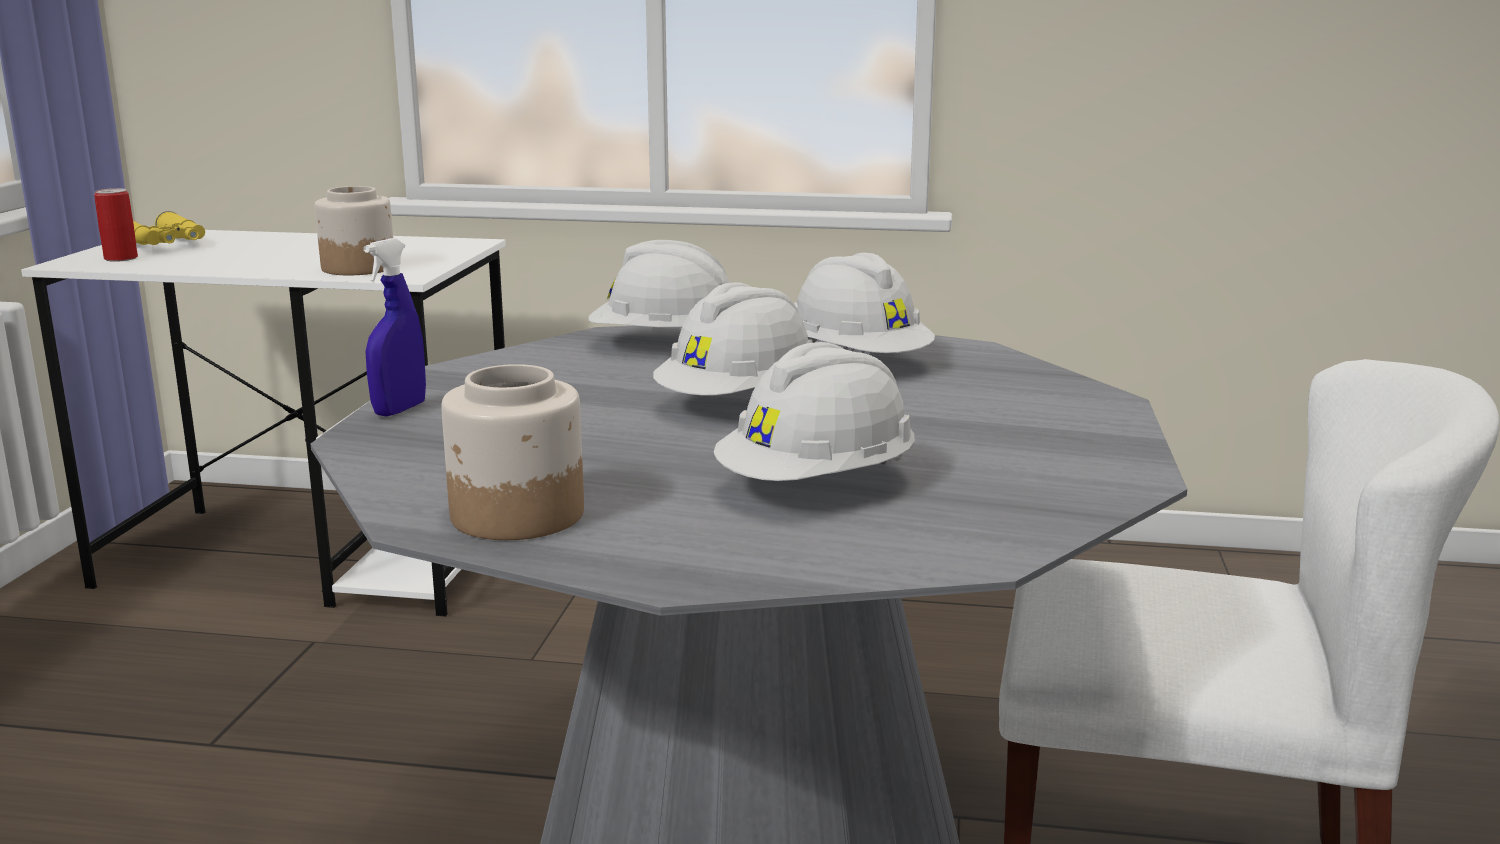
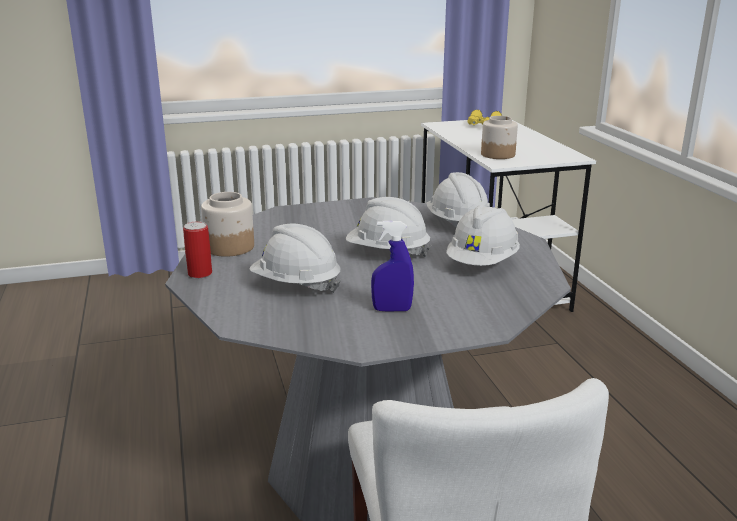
camera: 65 degrees right, 5 degrees up
can [94,188,138,262] -> can moved to [183,221,212,278]
blue spray bottle [364,238,426,417] -> blue spray bottle moved to [371,221,414,312]

